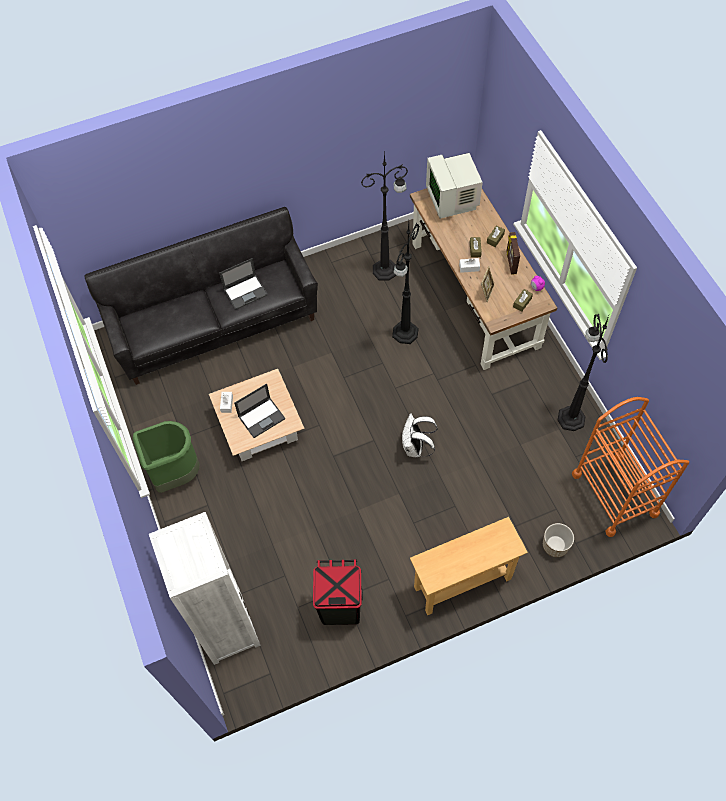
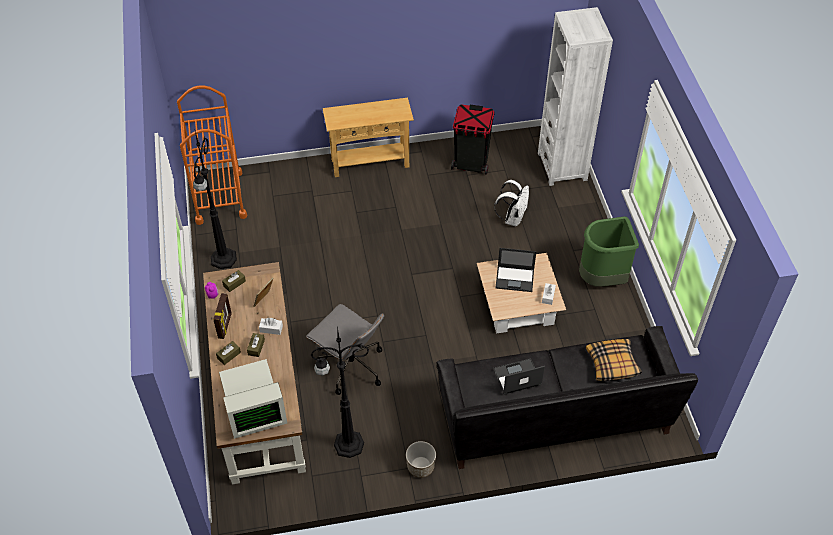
camera: 170 degrees left, 10 degrees down
laptop [234,383,285,438] -> laptop turned 150 degrees counterclockwise [496,248,536,292]
black floor lamp [392,222,420,344] -> grey office chair [306,304,384,395]
white backpack [401,413,437,457] -> white backpack moved to [494,180,529,227]
monitor [426,153,483,219] -> monitor turned 75 degrees clockwise [219,359,287,439]
planter [543,523,574,557] -> planter moved to [406,441,436,478]
none -> pillow [586,339,642,381]

